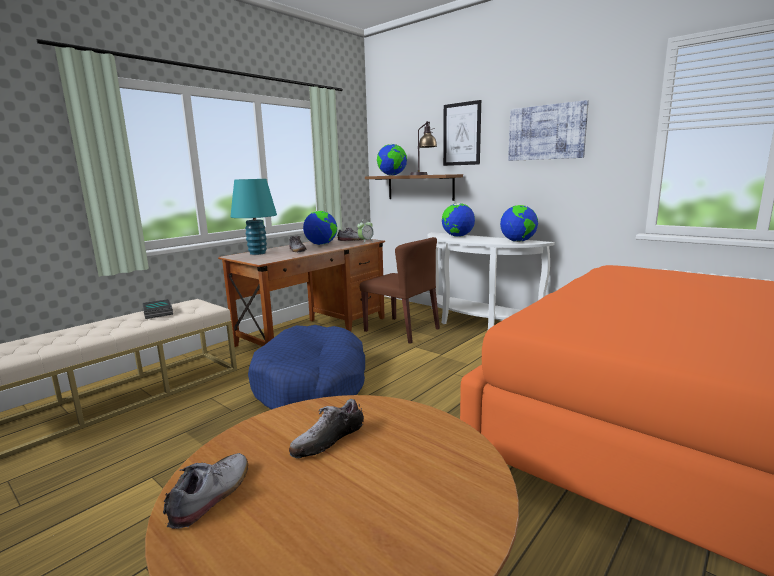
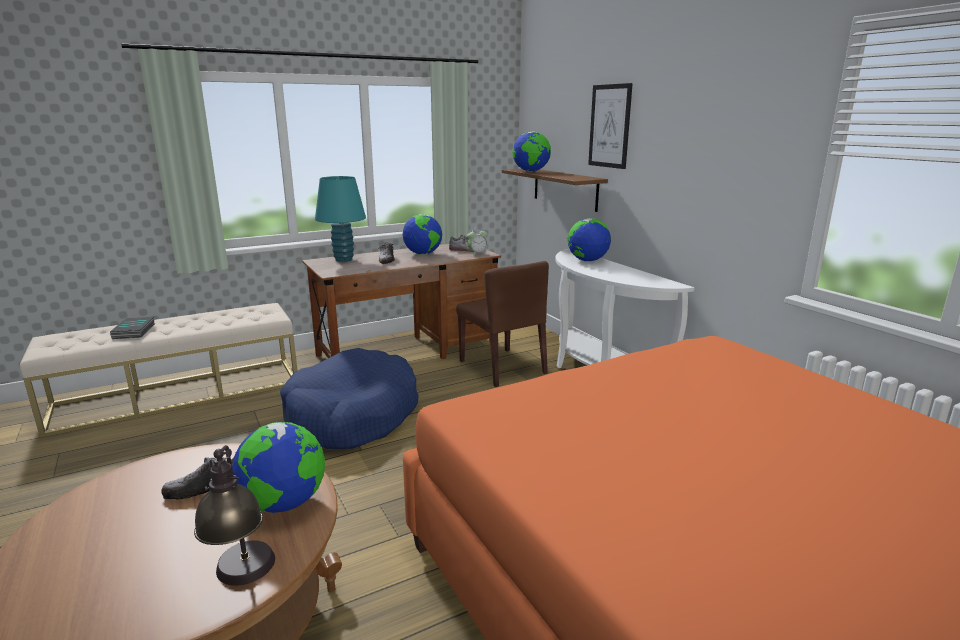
camera: 20 degrees right, 5 degrees up
book [142,299,173,319] -> book moved to [110,317,155,339]
shoe [163,453,248,529] -> none
table lamp [410,121,437,175] -> table lamp moved to [194,445,275,586]
globe [500,205,538,242] -> globe moved to [232,422,325,513]
picture [508,100,589,161] -> none

